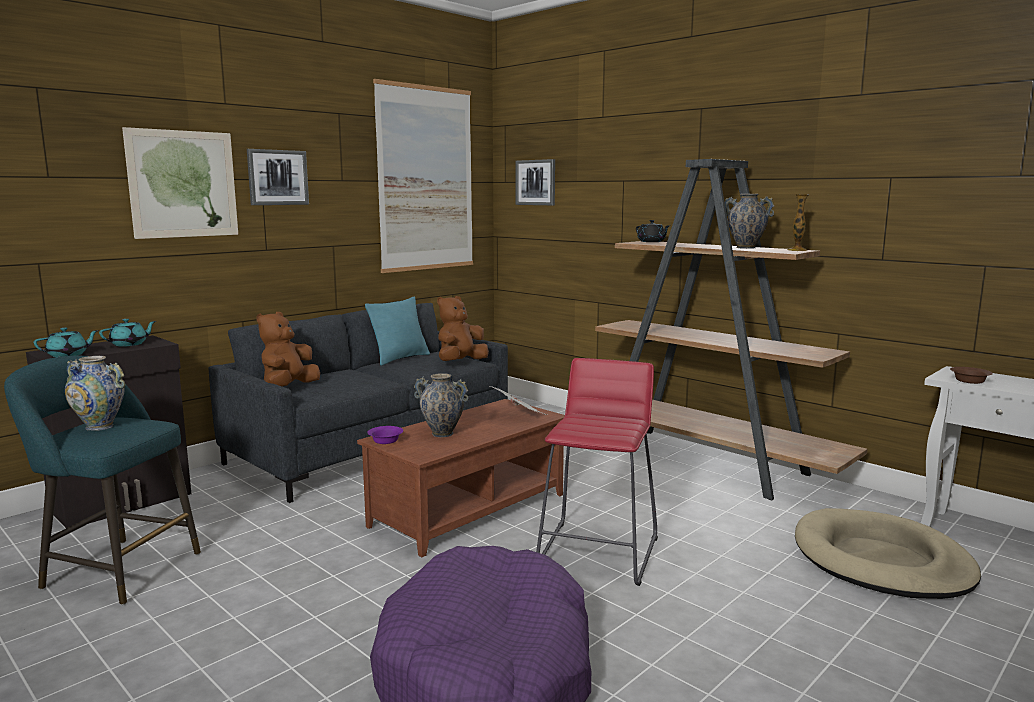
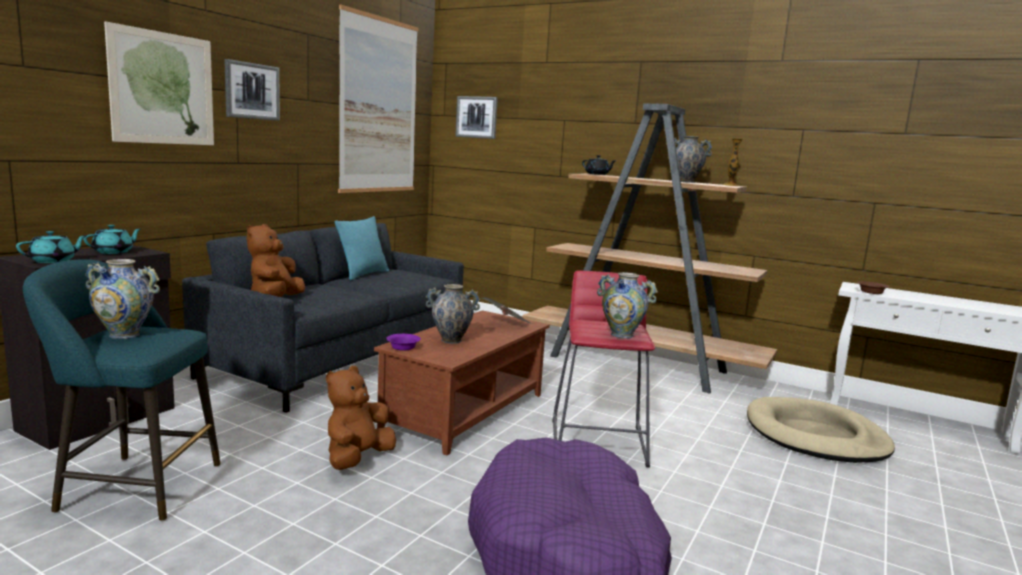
camera: 15 degrees left, 0 degrees up
brown plush toy [437,296,489,361] -> brown plush toy moved to [326,366,396,470]
none -> vase [597,272,658,338]

